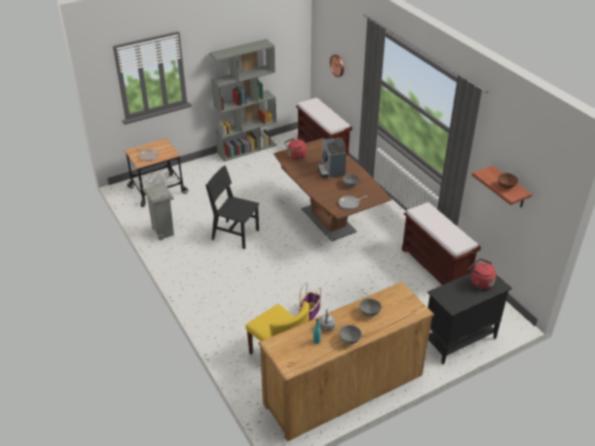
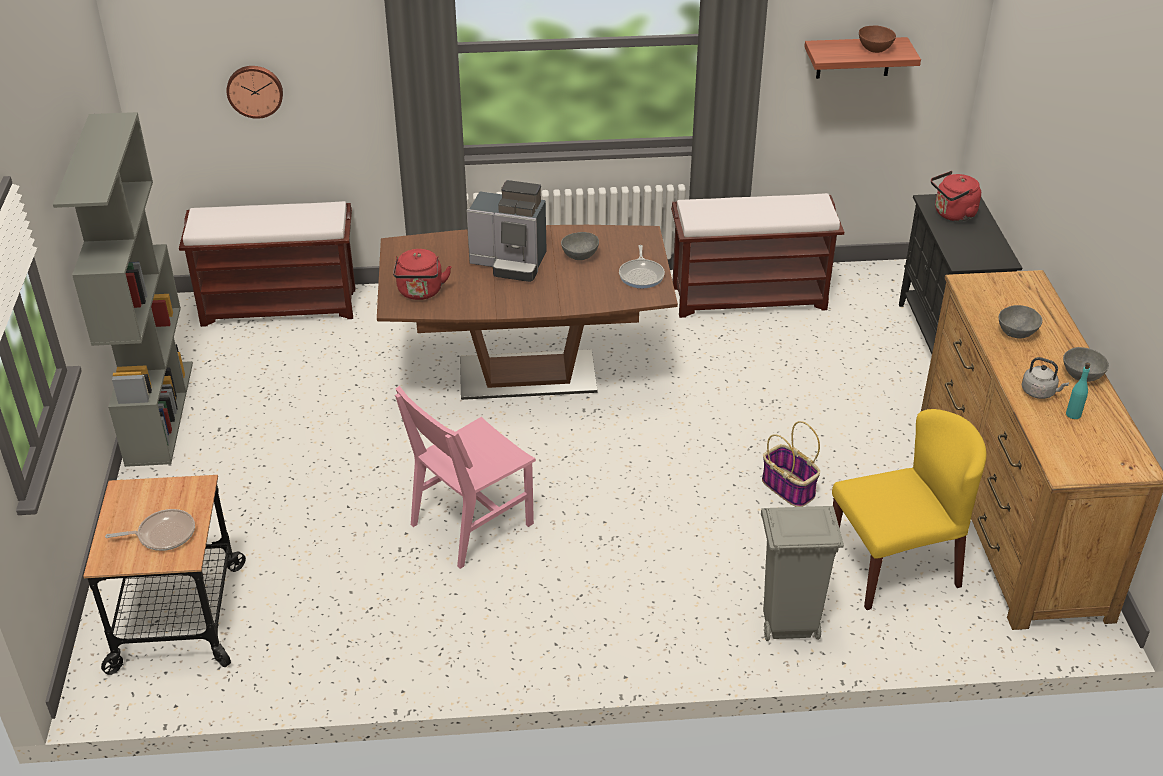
camera: 65 degrees left, 0 degrees up
grey trash can [143,183,174,240] -> grey trash can moved to [761,506,844,641]
black chair [206,166,259,249] -> pink chair [395,386,536,569]

